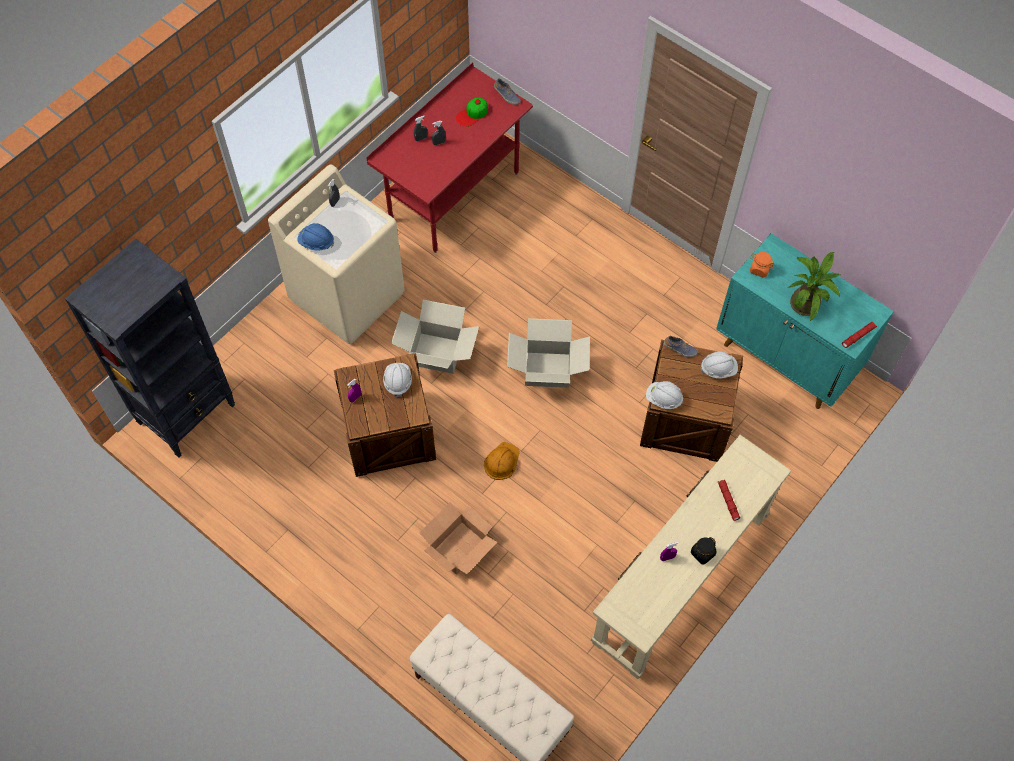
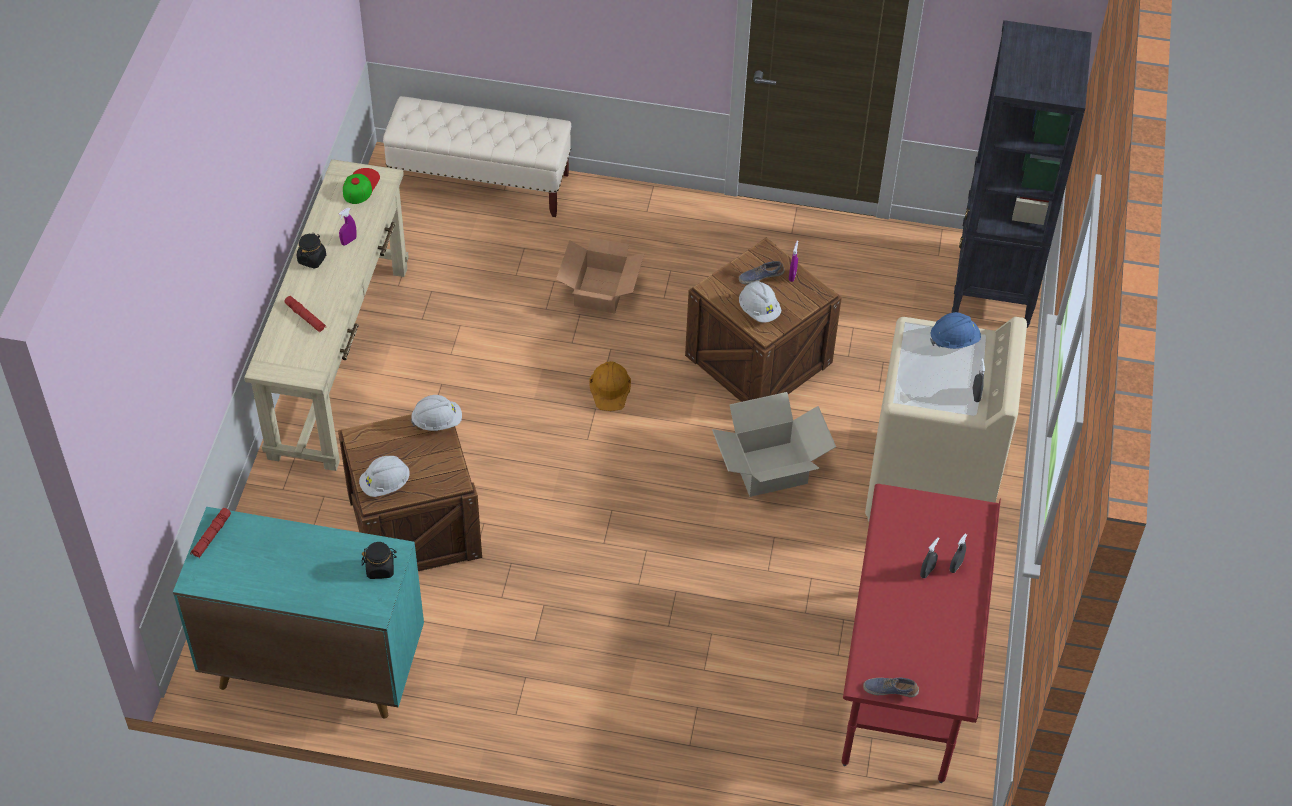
camera: 150 degrees right, 10 degrees down
cap [456,98,488,127] -> cap moved to [343,168,380,204]
cardboard box [507,318,590,388] -> none
shoe [664,336,698,357] -> shoe moved to [739,261,784,284]
orange jar [750,252,774,278] -> black jar [362,542,397,579]
potted plant [788,252,840,322] -> none

